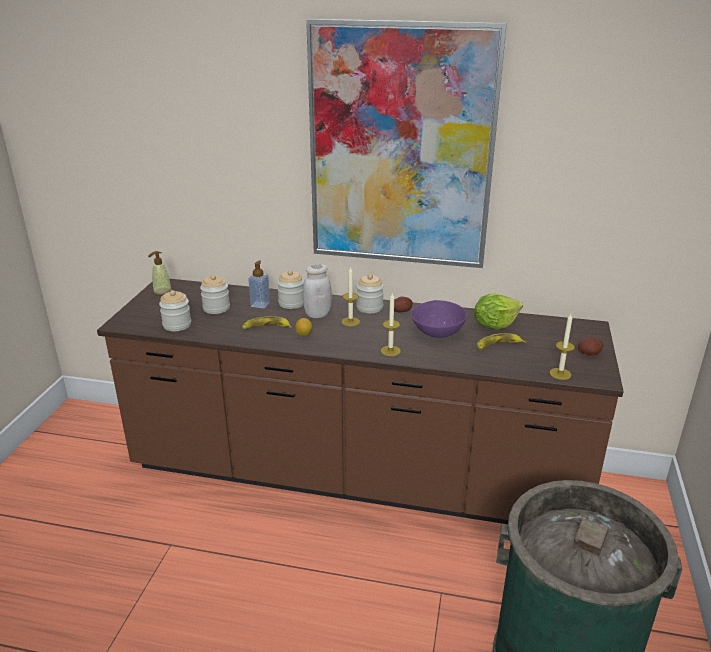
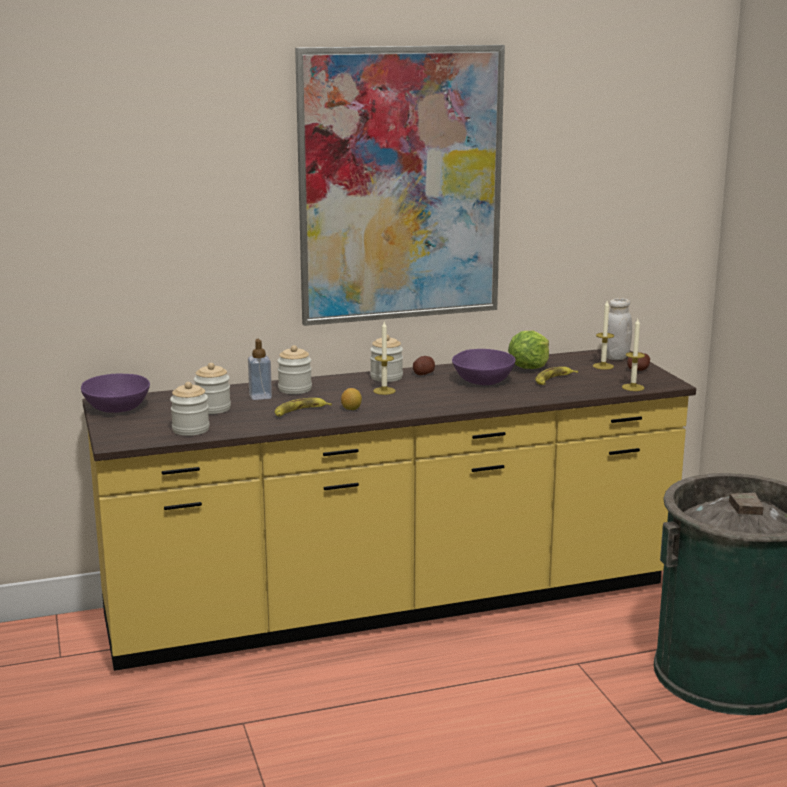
camera: 30 degrees left, 10 degrees down
brown counter [97,279,624,524] -> yellow counter [82,349,696,671]
soap dispenser [148,251,172,296] -> purple bowl [81,374,150,413]
white jar [303,264,332,318] -> white jar moved to [606,298,632,360]
candle [381,292,401,356] -> candle moved to [593,301,614,370]

